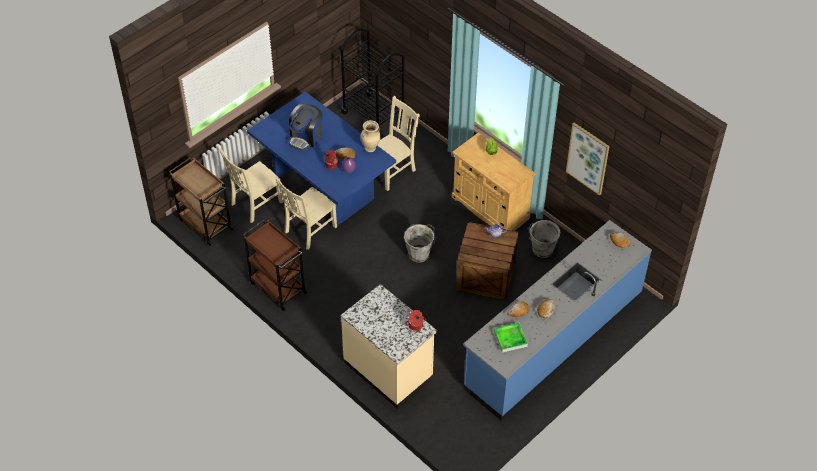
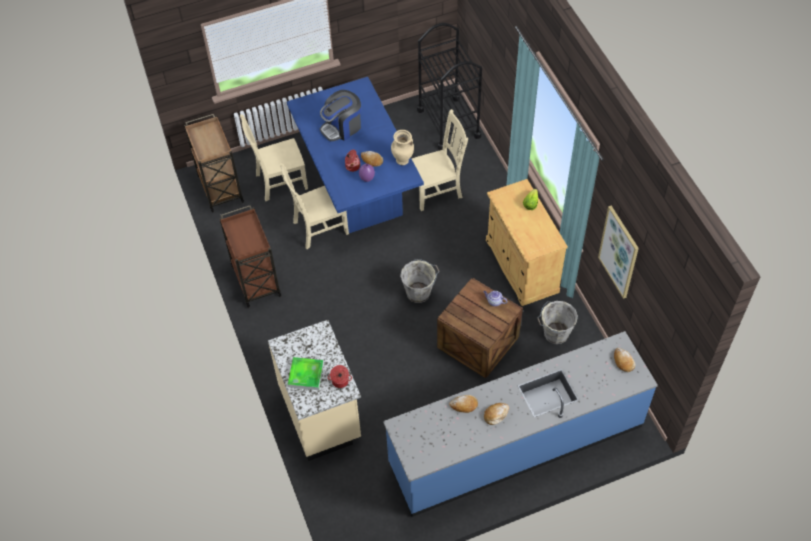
camera: 25 degrees right, 5 degrees up
tray [494,323,528,353] -> tray moved to [288,357,324,390]

